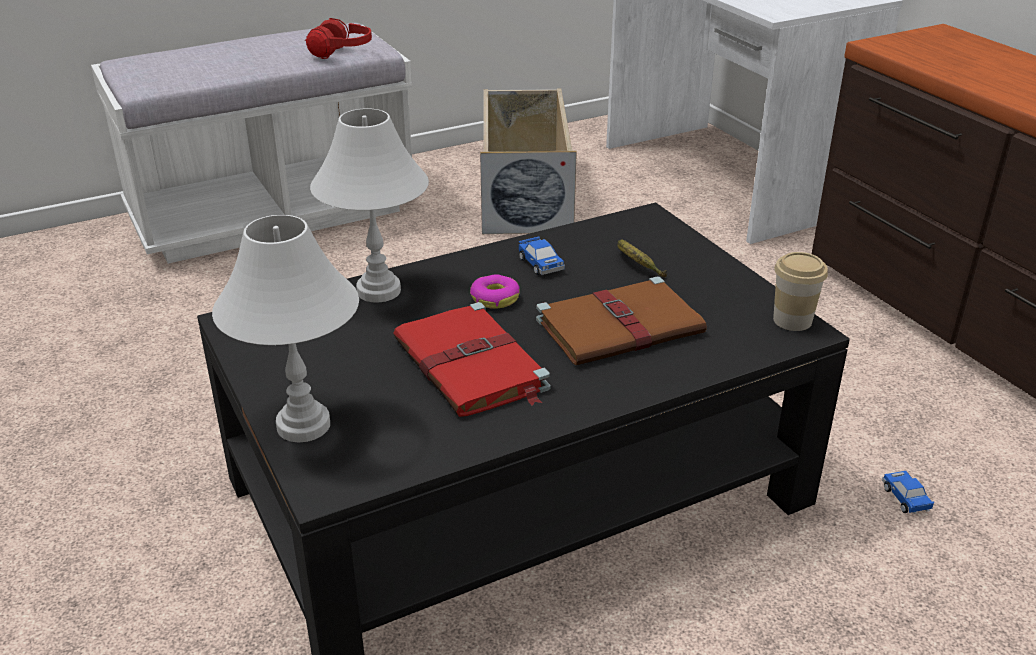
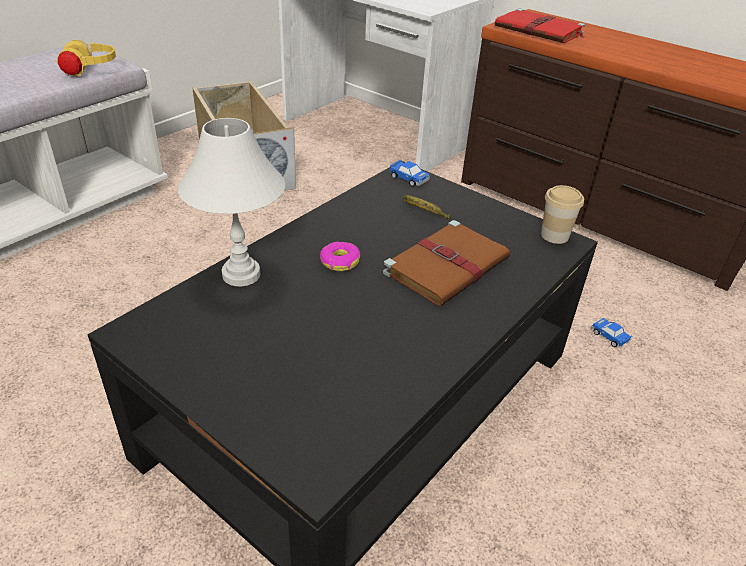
camera: 25 degrees left, 5 degrees up
white table lamp [212,215,359,443] -> none
red headphones [305,18,372,59] -> yellow headphones [55,40,116,76]
red book [393,302,550,417] -> red book moved to [495,8,585,43]
toy car [519,236,565,275] -> toy car moved to [390,160,430,187]

